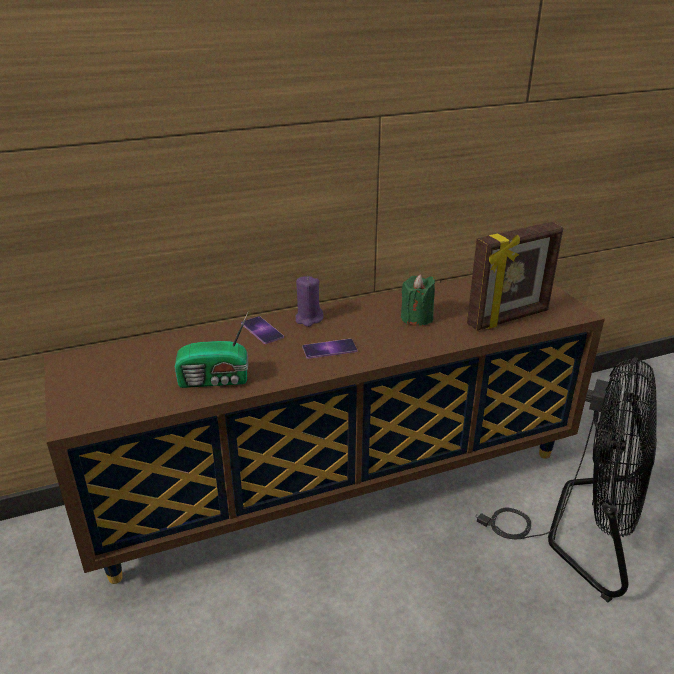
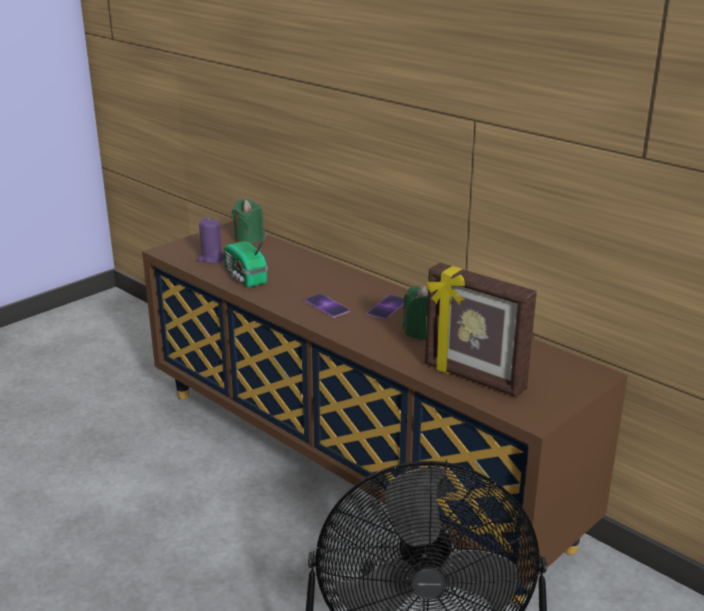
camera: 65 degrees right, 5 degrees down
phone [241,316,284,344] -> phone moved to [367,295,404,320]
purple candle [296,276,324,327] -> purple candle moved to [197,218,224,263]
none -> green candle [232,199,264,244]

